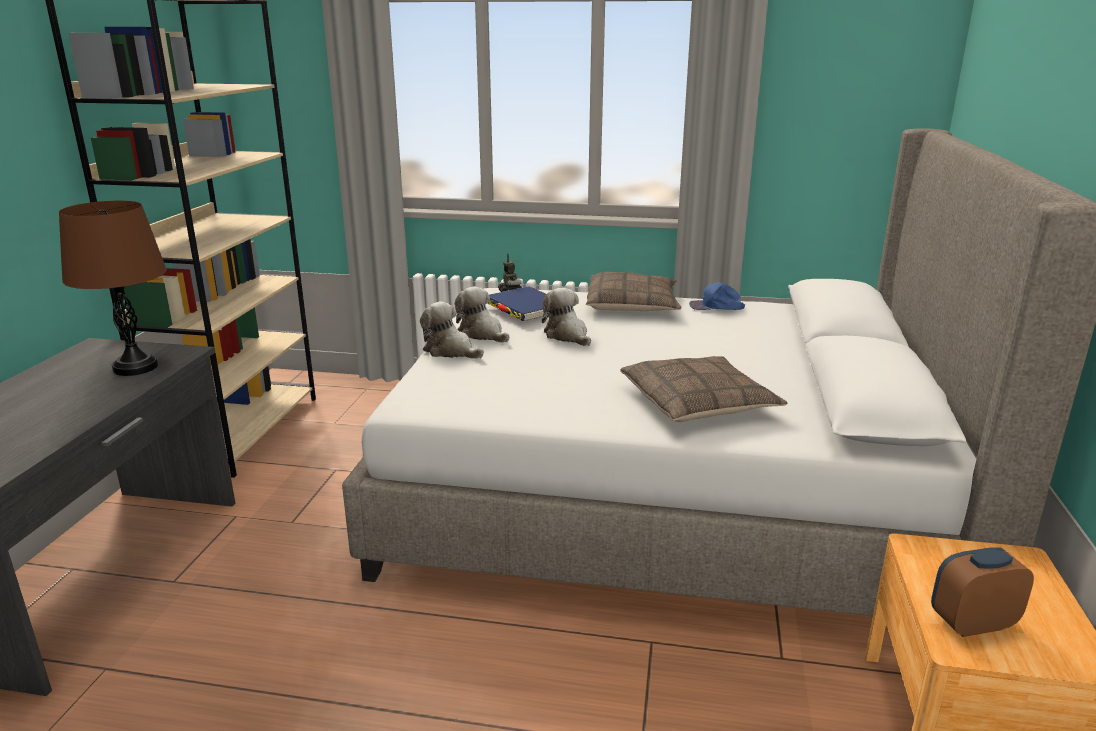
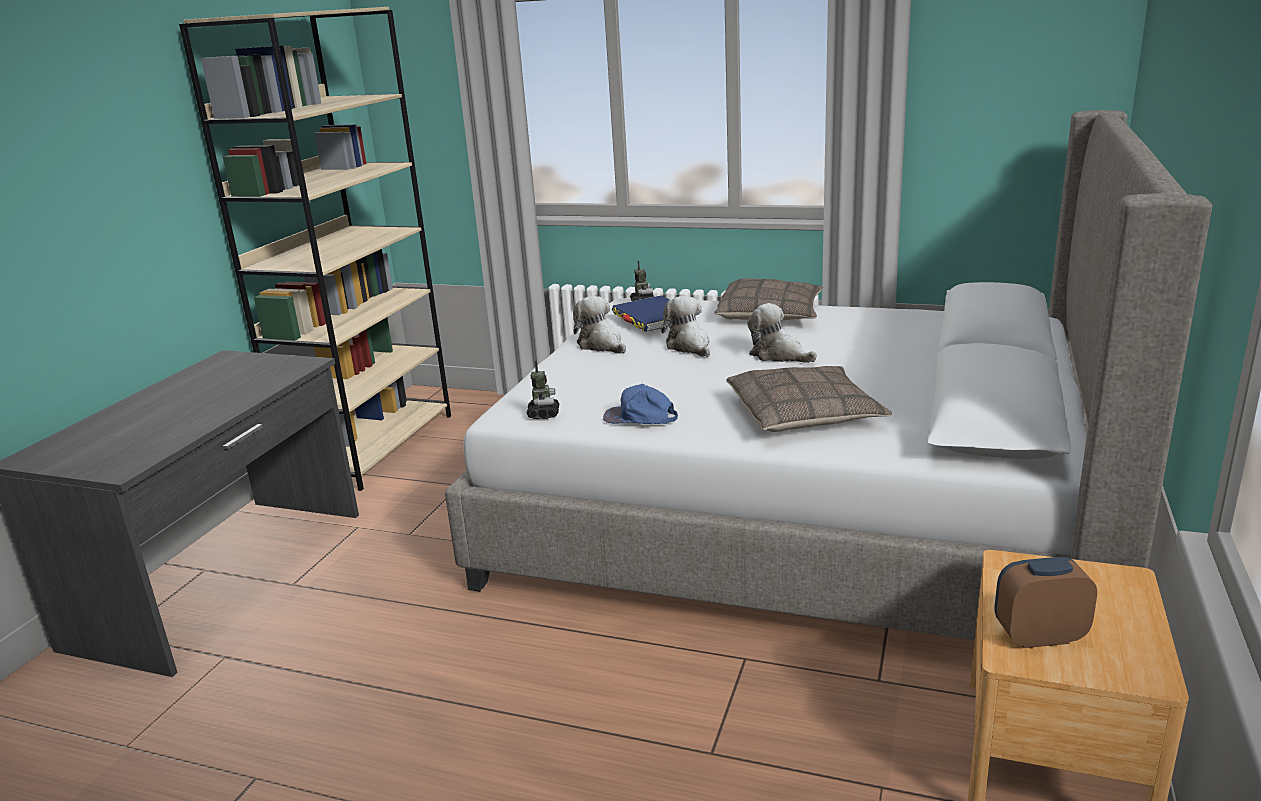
camera: 10 degrees right, 0 degrees up
brown table lamp [59,201,167,376] -> none
plush toy [420,301,484,359] -> plush toy moved to [747,303,817,363]
blue cap [689,282,745,310] -> blue cap moved to [603,384,678,424]
none -> toy robot [527,361,559,419]

